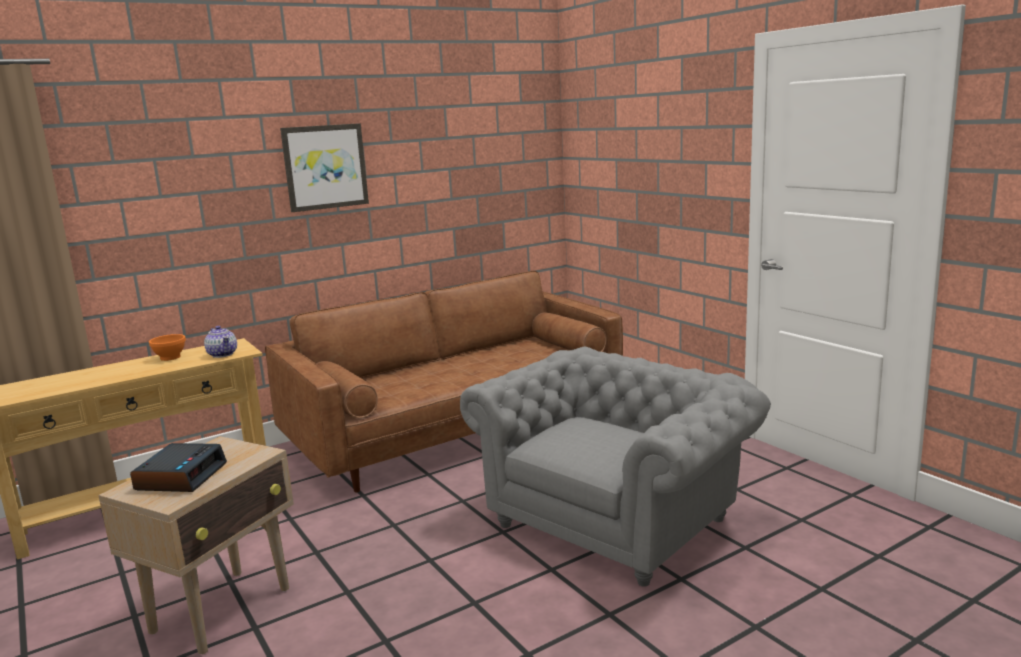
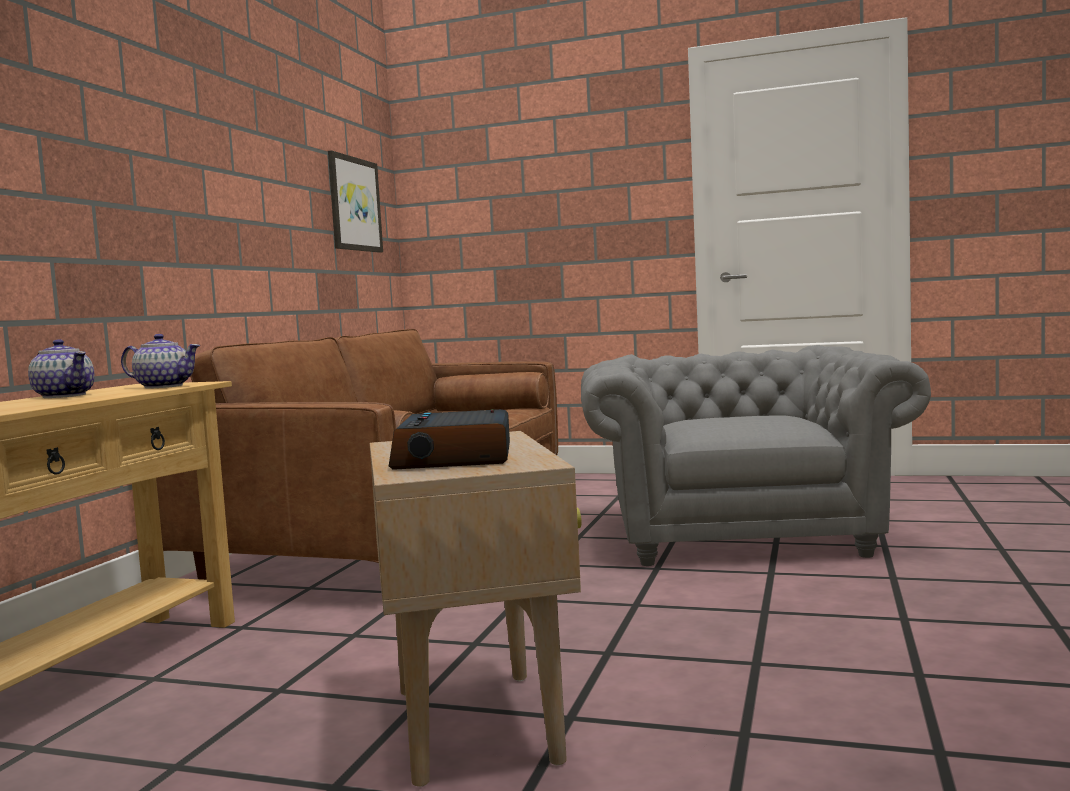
camera: 40 degrees left, 10 degrees down
alarm clock [130,443,227,492] -> alarm clock turned 150 degrees counterclockwise [389,409,510,470]
orange bowl [149,334,186,361] -> teapot [28,339,95,398]
picture [280,123,369,212] -> picture moved to [328,150,383,253]

